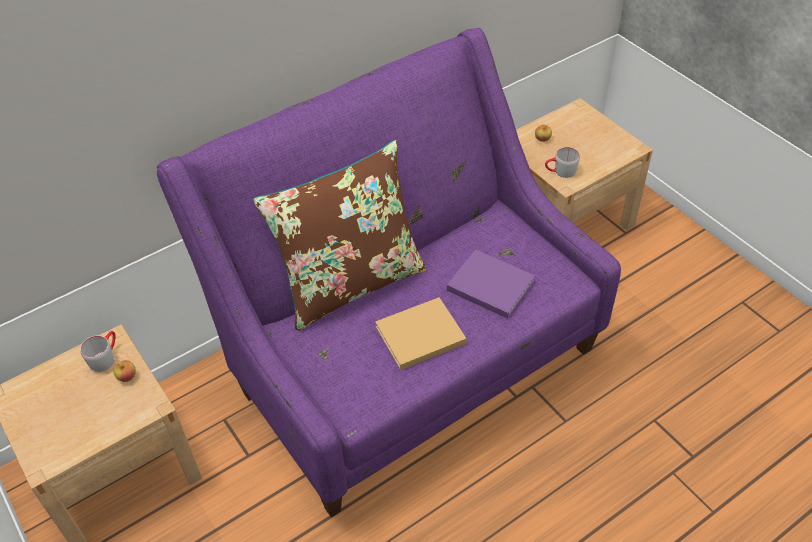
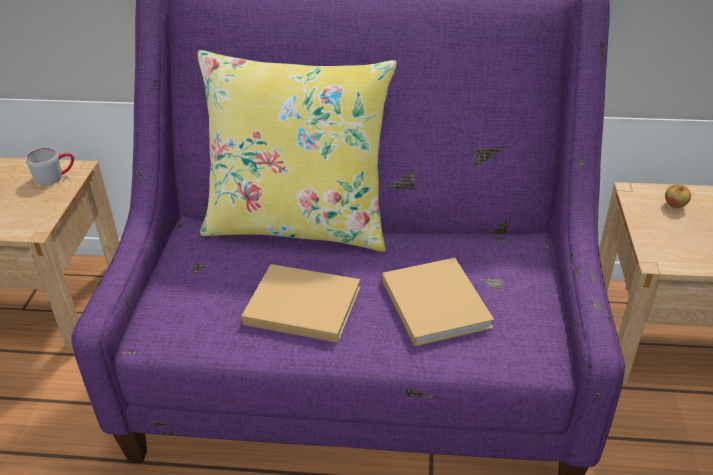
camera: 40 degrees right, 10 degrees down
apple [114,360,136,382] -> none
brown pillow [253,140,427,331] -> yellow pillow [198,50,397,252]
purple book [447,249,535,319] -> beige book [382,258,494,347]
grey mug [545,147,580,178] -> none

